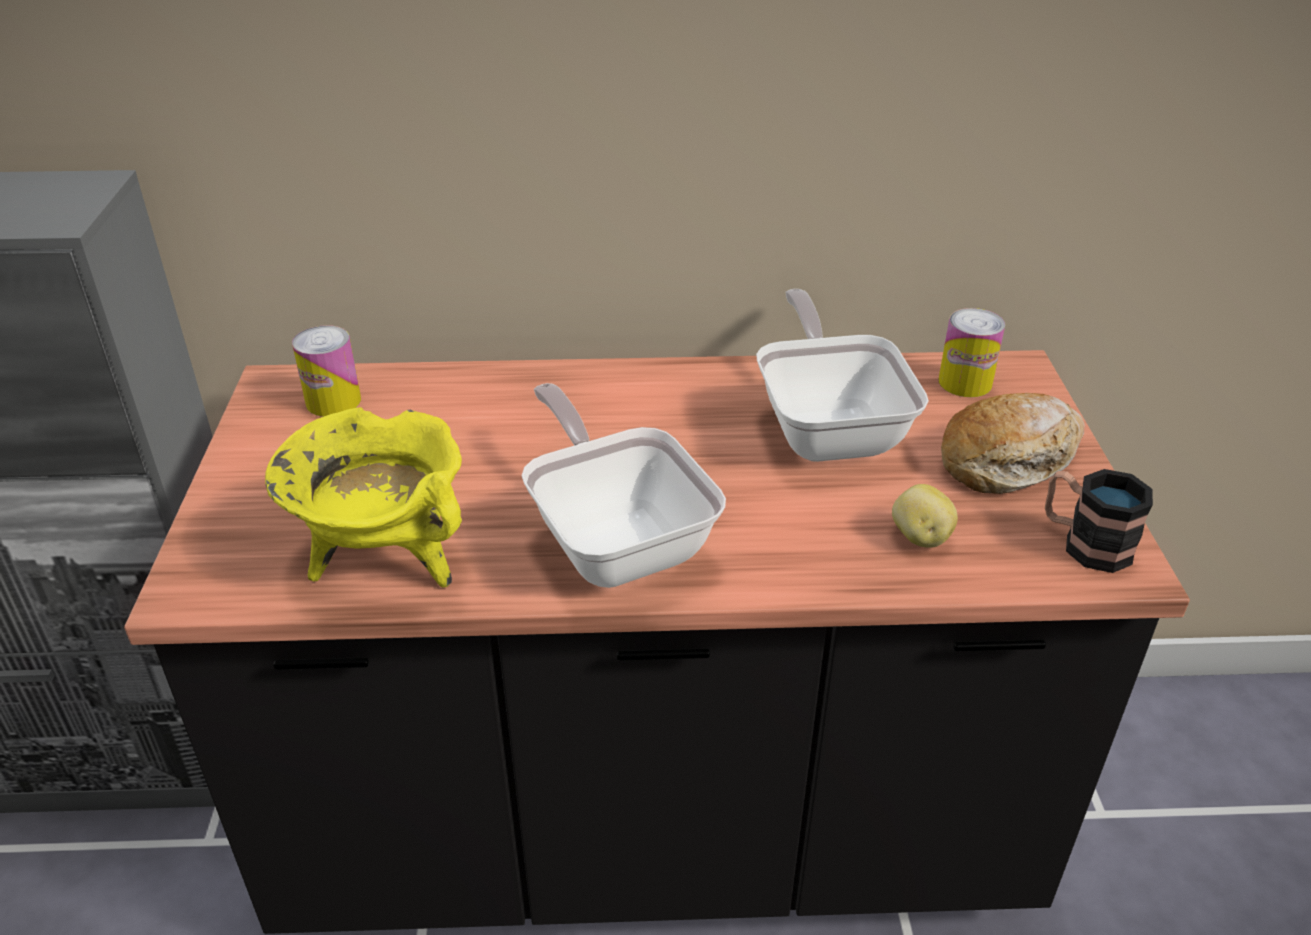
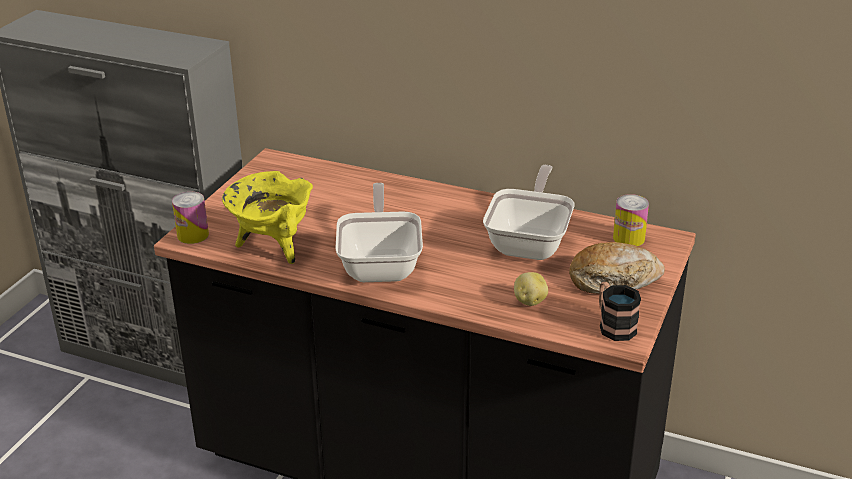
camera: 25 degrees right, 5 degrees down
can [292,325,361,417] -> can moved to [172,192,209,244]

